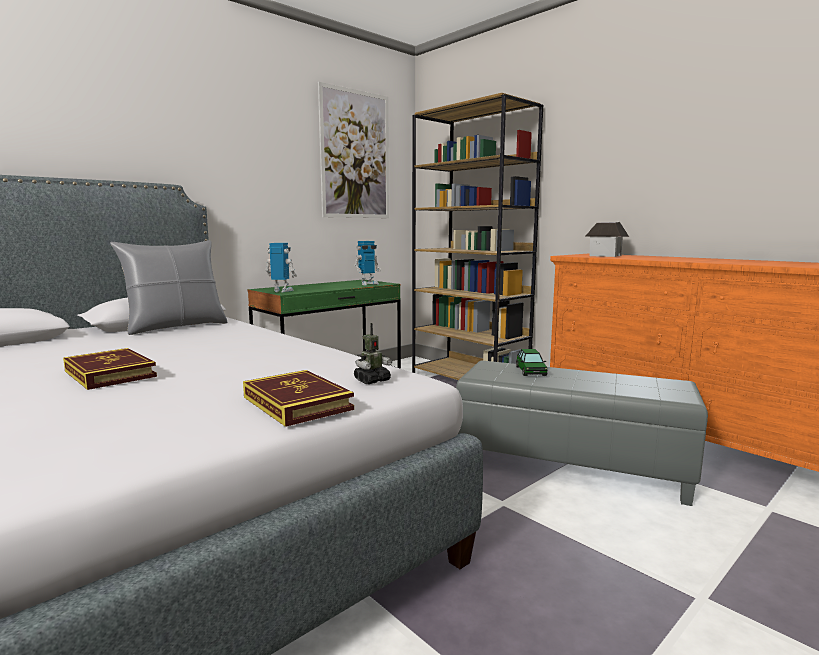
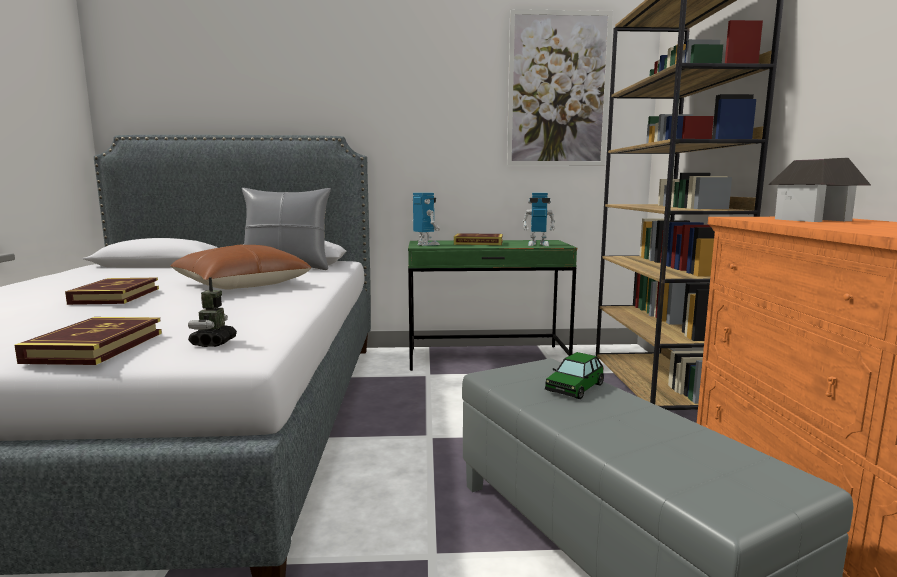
camera: 40 degrees right, 0 degrees up
toy robot [354,323,392,384] -> toy robot turned 90 degrees clockwise [188,277,237,347]
none -> brown pillow [171,245,312,289]
none -> book [454,233,503,245]

